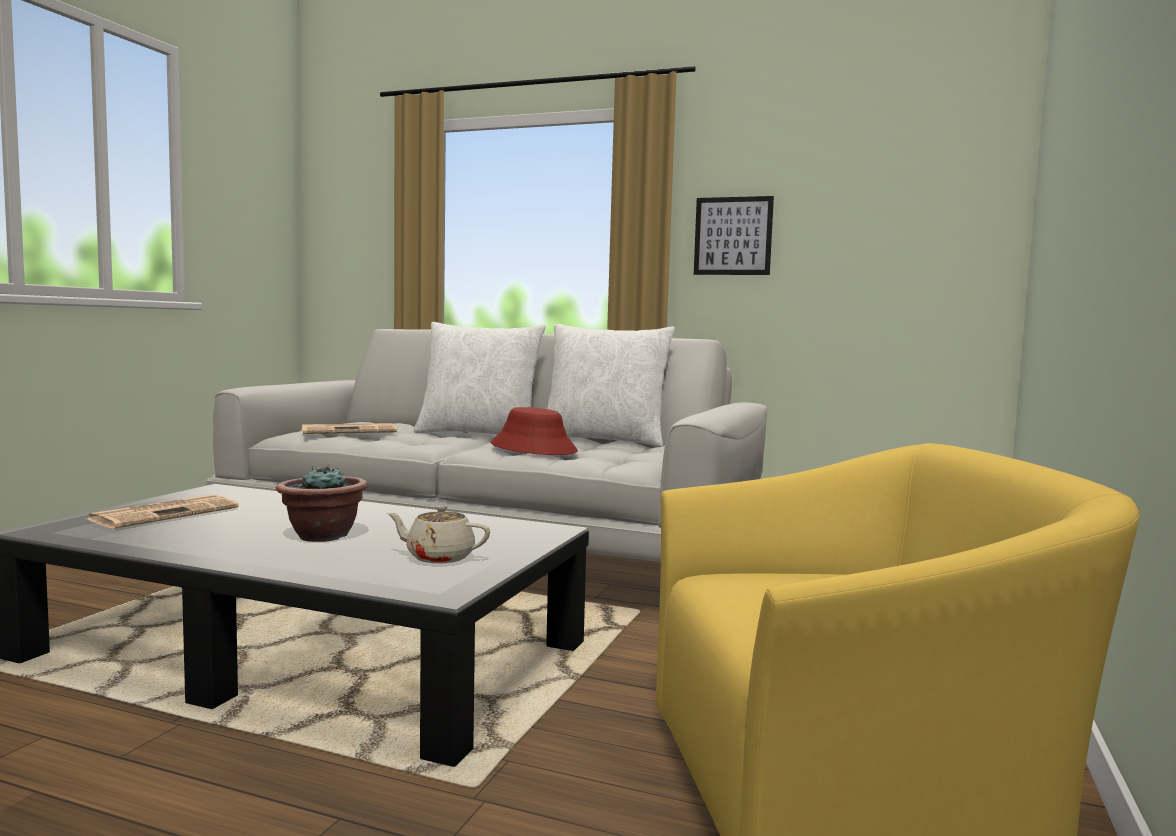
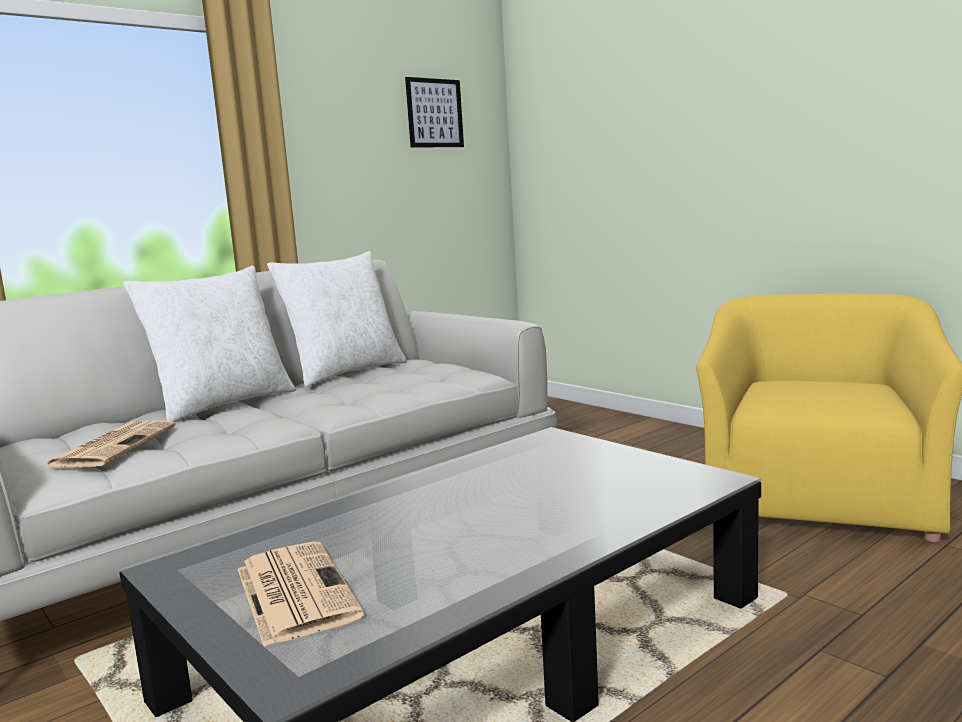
camera: 60 degrees left, 5 degrees up
potted plant [276,464,368,542] -> none
beige teapot [387,505,490,563] -> none
red hat [490,407,578,455] -> none
picture [694,196,774,275] -> picture moved to [405,77,464,147]

